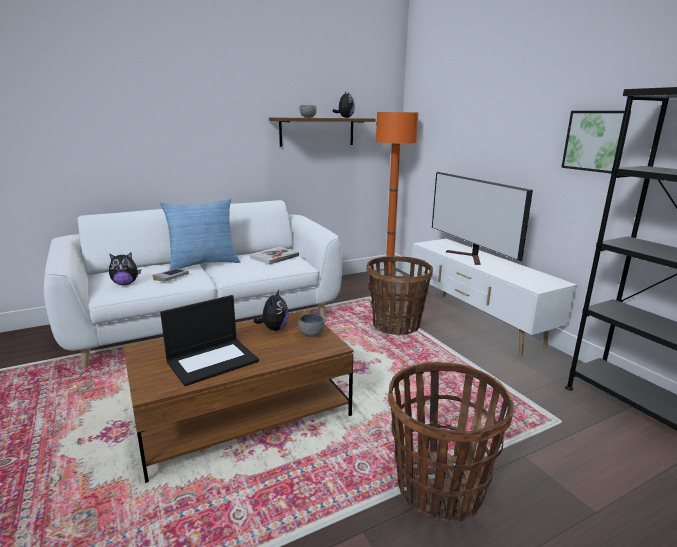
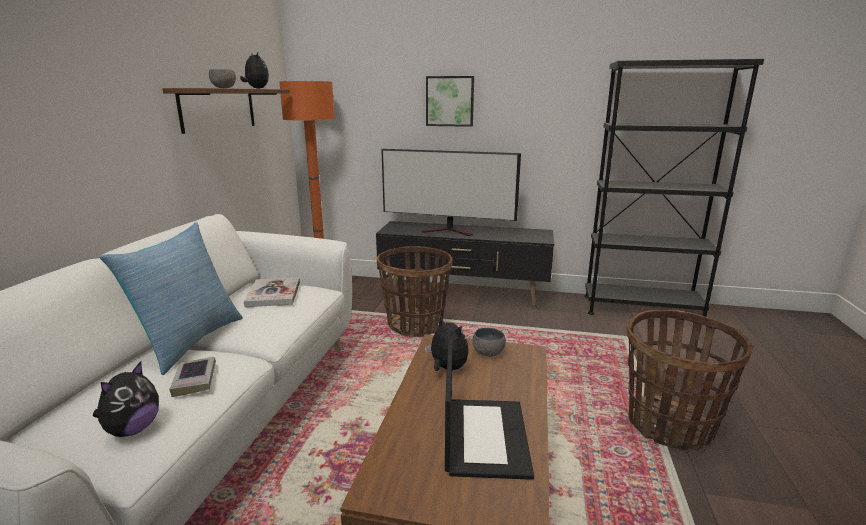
camera: 50 degrees left, 0 degrees up
white tv stand [412,239,577,357] -> black tv stand [376,221,554,306]
picture [561,111,631,173] -> picture moved to [426,76,474,127]

